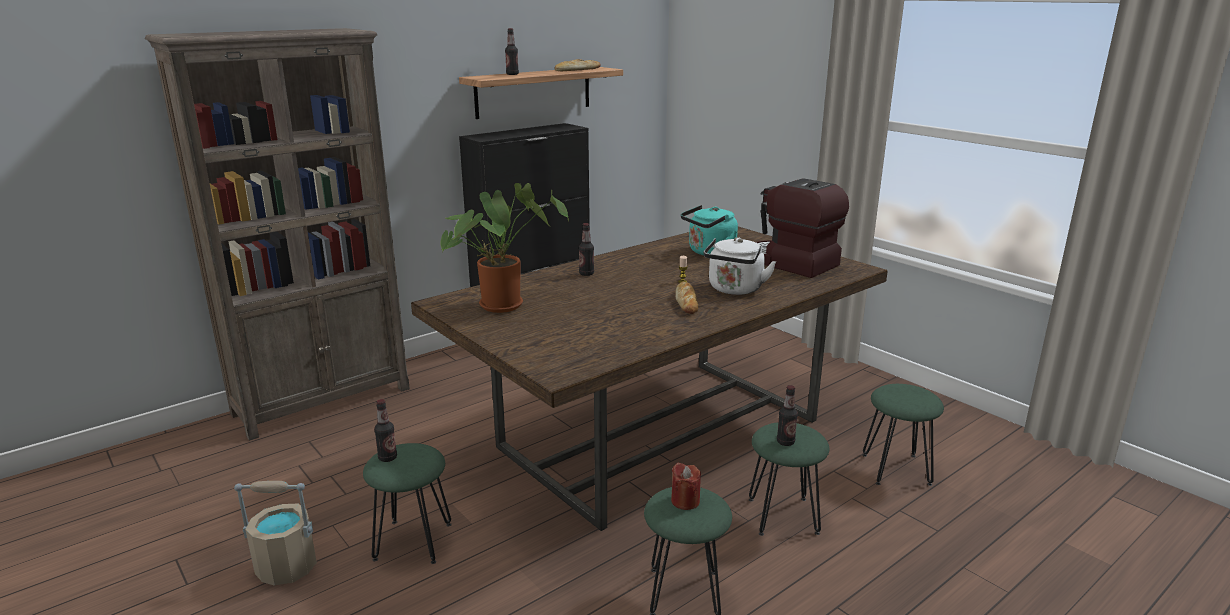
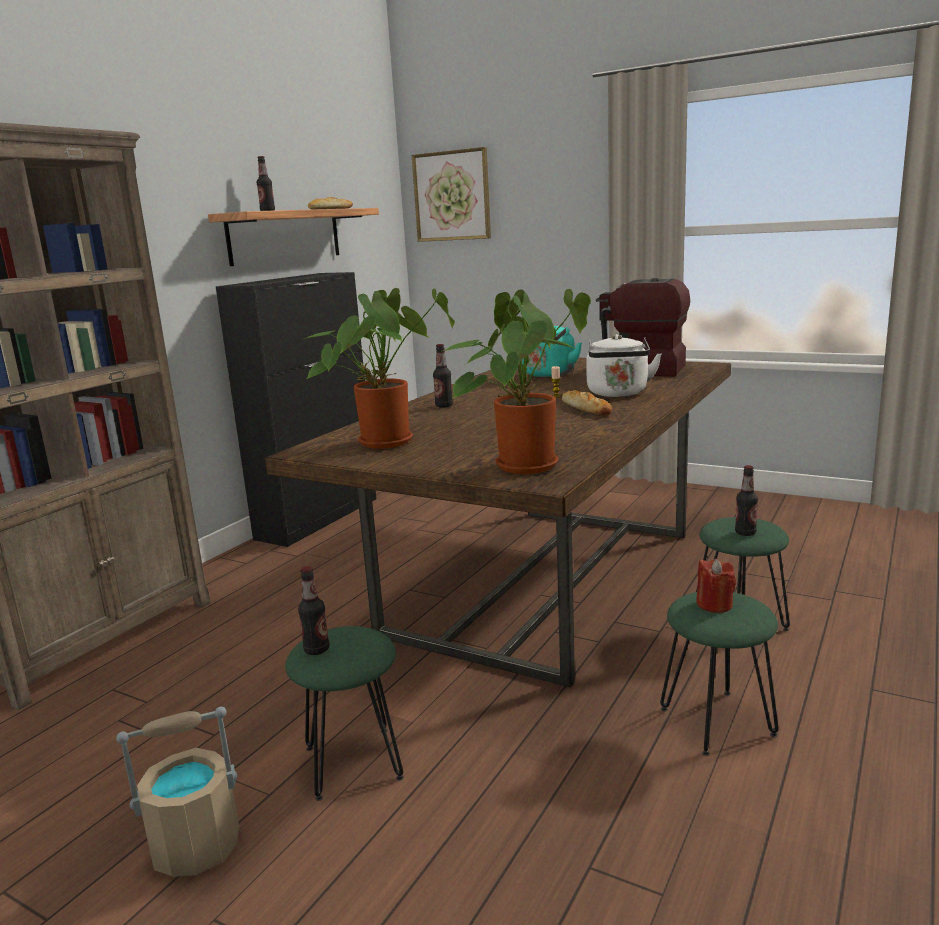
camera: 20 degrees left, 5 degrees down
green stool [862,384,944,486] -> none
none -> picture [412,147,491,242]
none -> potted plant [443,289,591,474]

